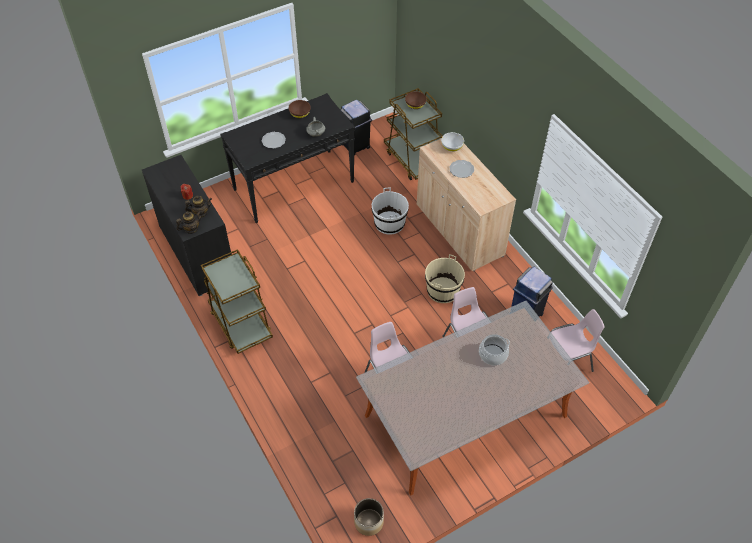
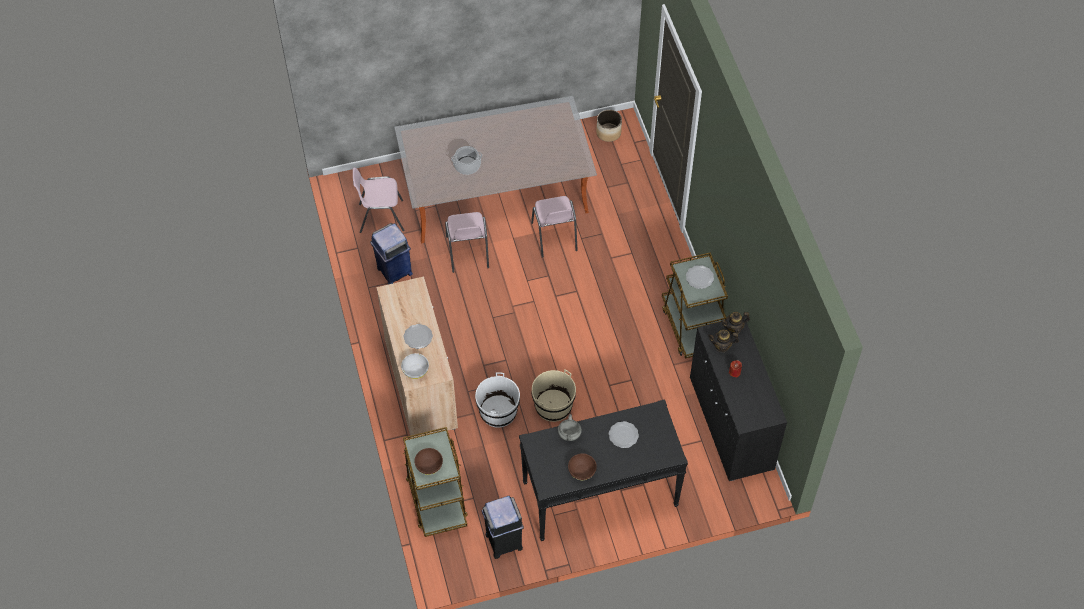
camera: 165 degrees left, 5 degrees up
beige bucket [425,254,465,303] -> beige bucket moved to [531,369,576,422]
none -> plate [686,265,714,289]

